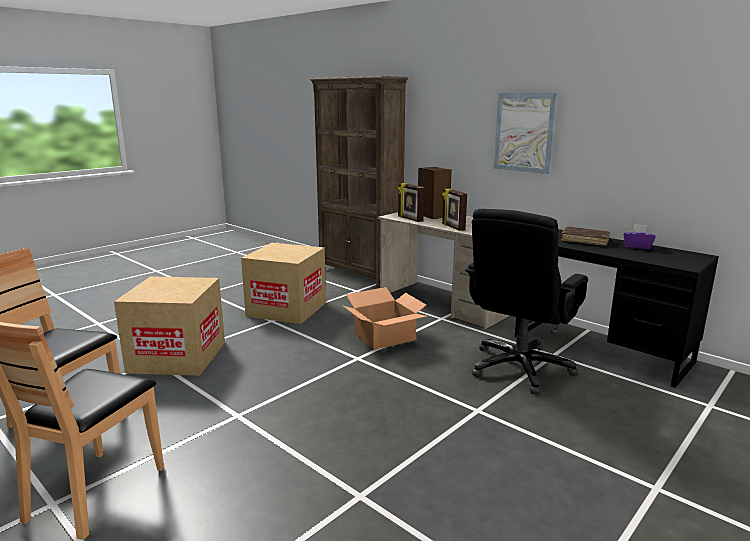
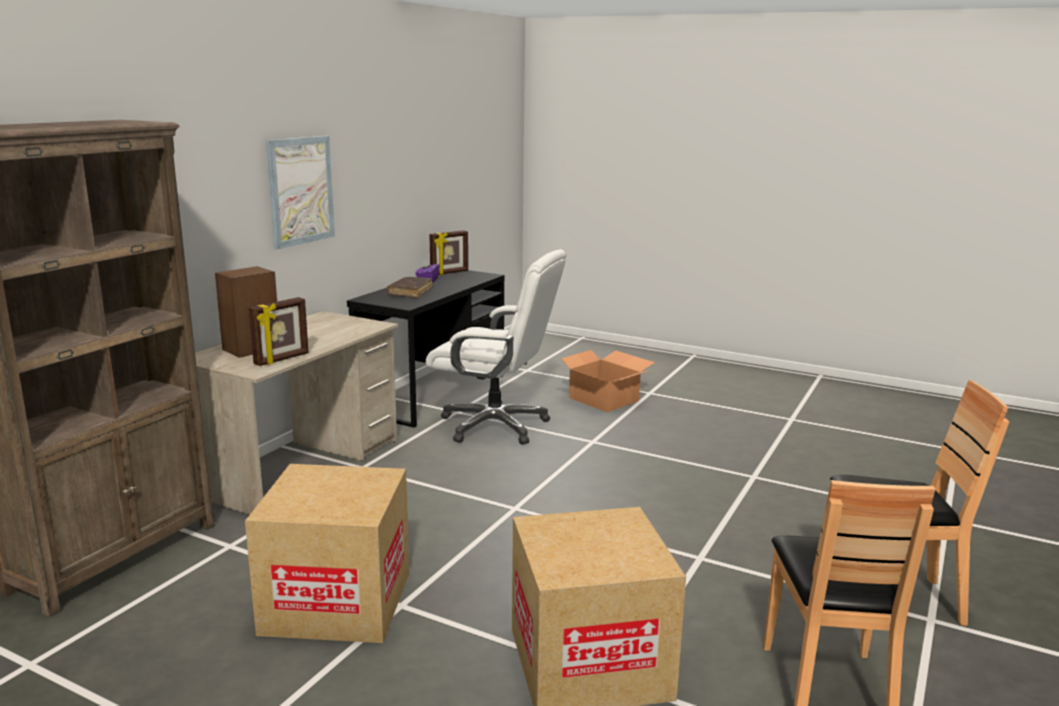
camera: 105 degrees left, 0 degrees up
cardboard box [342,287,427,350] -> cardboard box moved to [557,350,655,412]
picture frame [442,188,467,231] -> picture frame moved to [429,230,468,275]
black office chair [465,209,588,394] -> white office chair [426,249,566,445]

